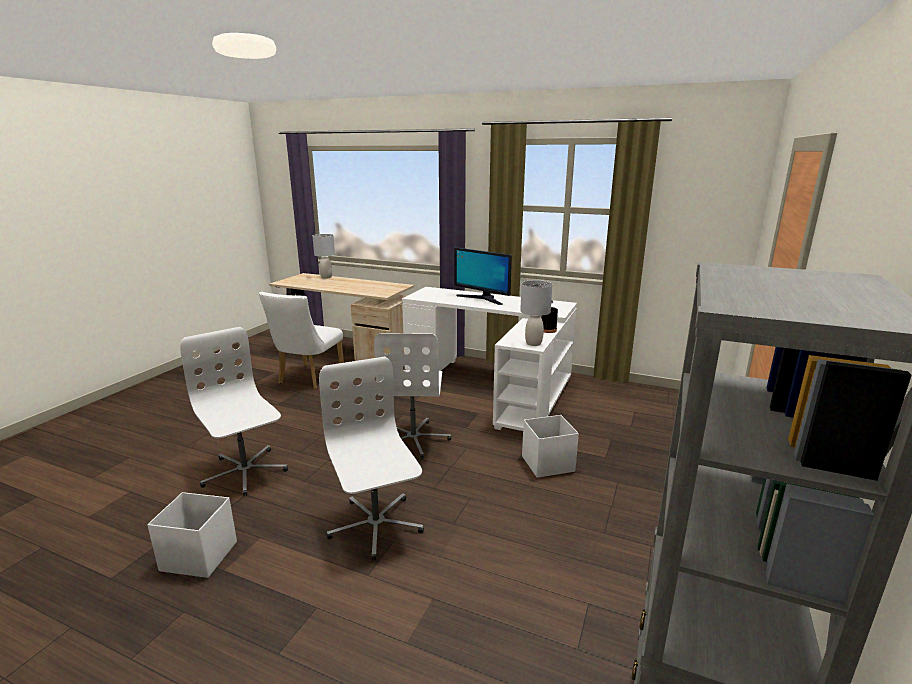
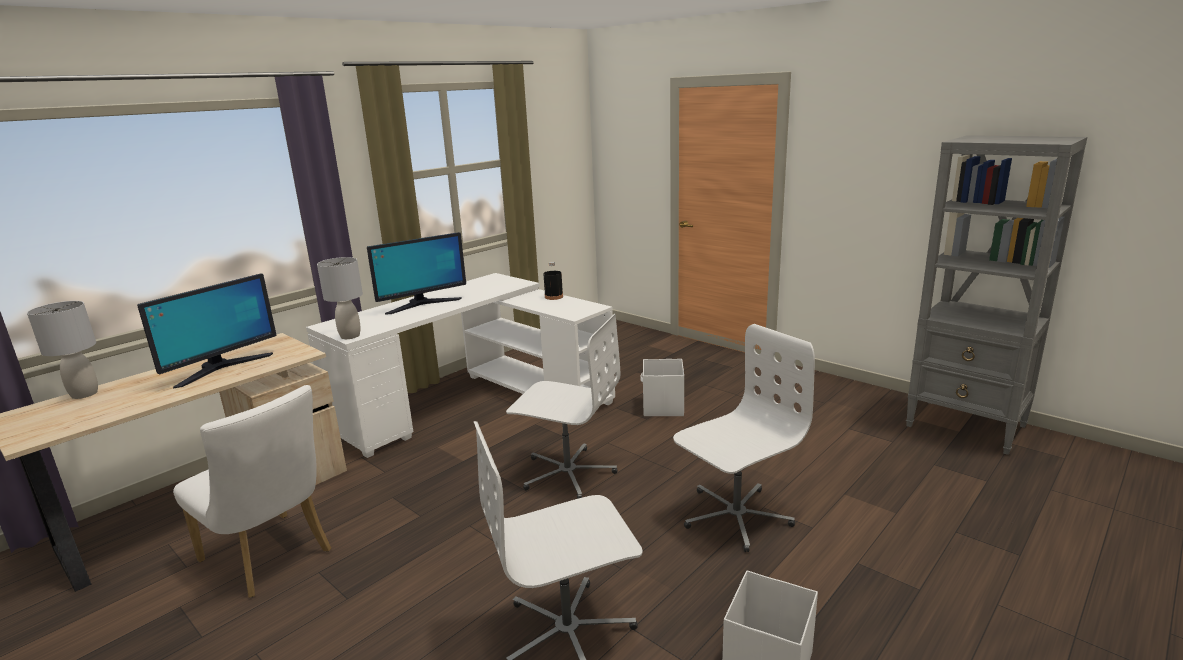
camera: 70 degrees left, 0 degrees up
white office chair [319,357,424,560] -> white office chair turned 150 degrees clockwise [673,324,815,552]
grey table lamp [520,280,552,346] -> grey table lamp moved to [317,257,363,339]
none -> monitor [137,273,276,388]

